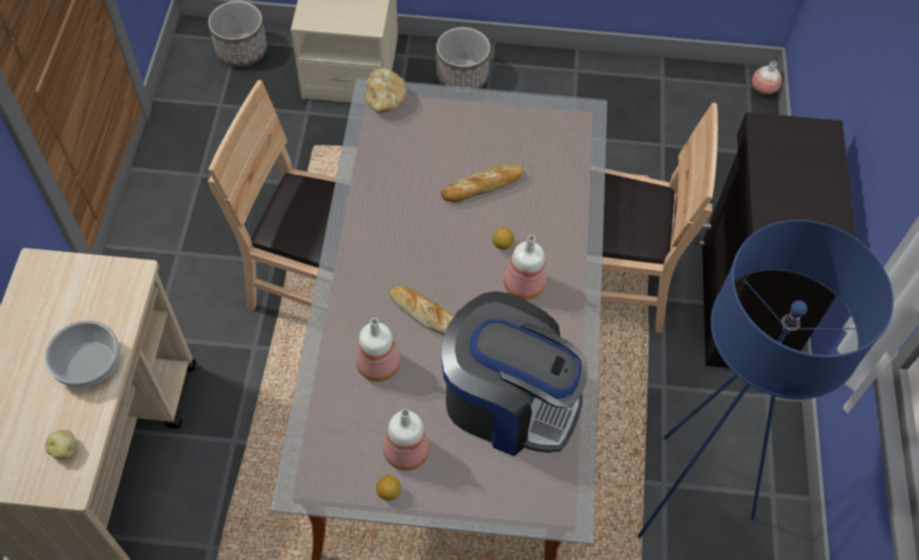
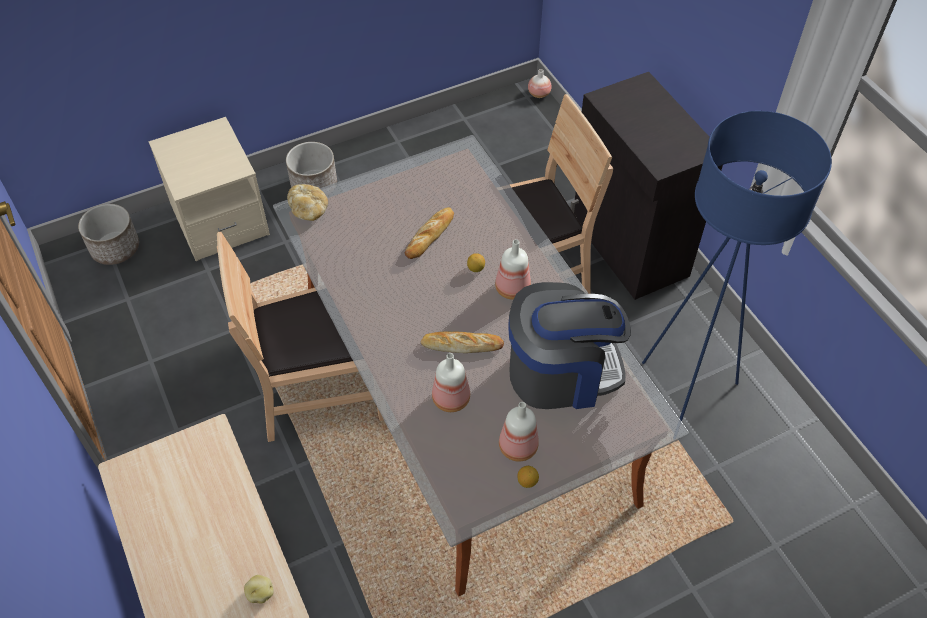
camera: 30 degrees left, 5 degrees down
bowl [45,321,120,388] -> none

